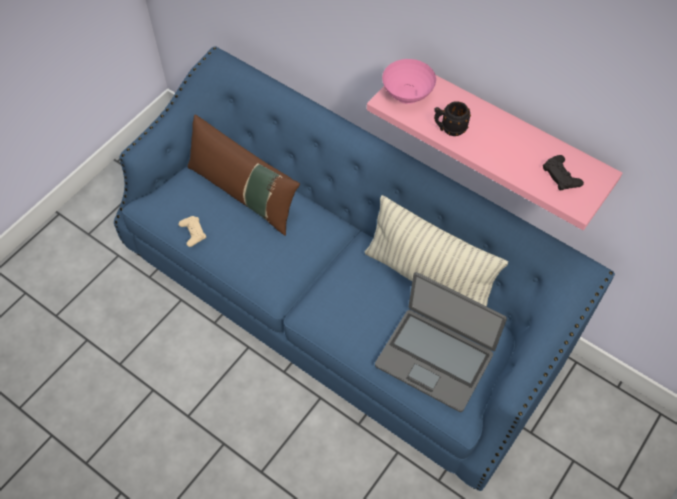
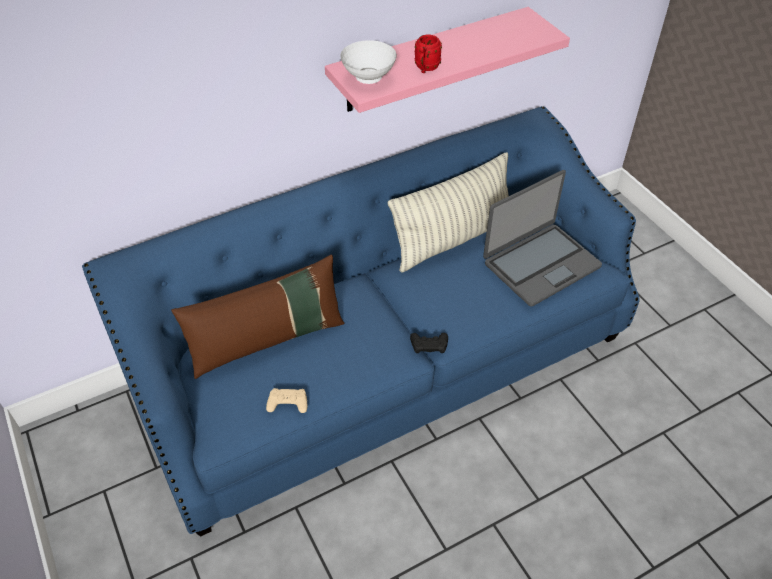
camera: 65 degrees left, 10 degrees down
pink bowl [382,59,436,104] -> white bowl [340,40,397,84]
black mug [434,101,471,136] -> red mug [415,34,442,73]
black game controller [543,155,584,190] -> black game controller moved to [410,333,448,353]

